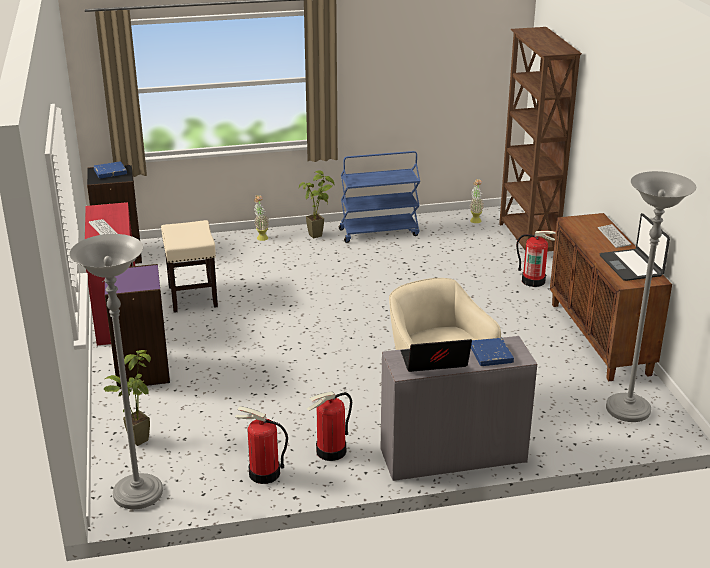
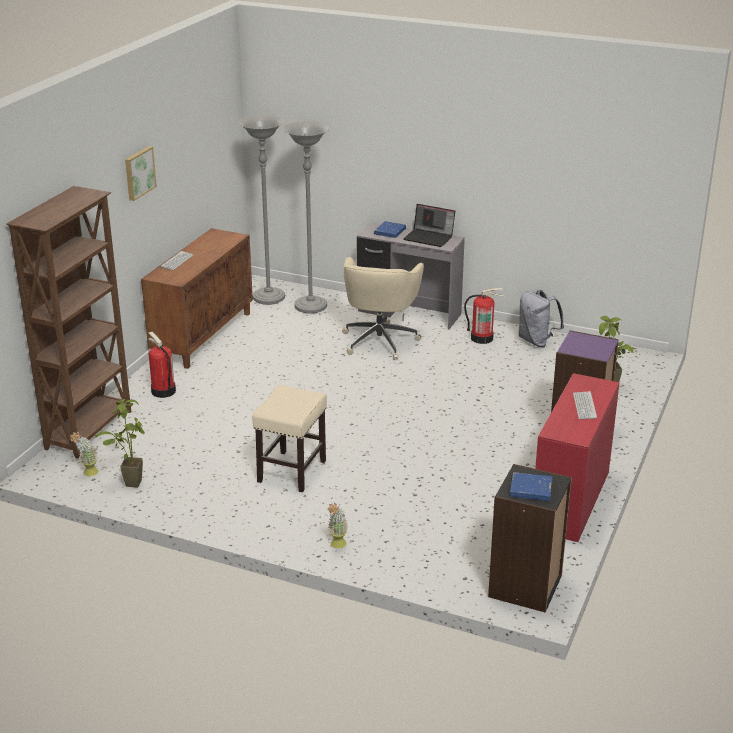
camera: 145 degrees left, 0 degrees up
grey floor lamp [69,234,163,509] -> grey floor lamp moved to [284,121,329,314]
beige stool [161,220,218,313] -> beige stool moved to [252,385,327,492]
fire extinguisher [235,406,288,484] -> grey backpack [519,290,564,347]
potted plant [299,171,335,238] -> potted plant moved to [95,399,145,487]
blue cart [339,151,420,243] -> none
laptop [600,213,670,281] -> none
none -> picture [125,146,157,201]

